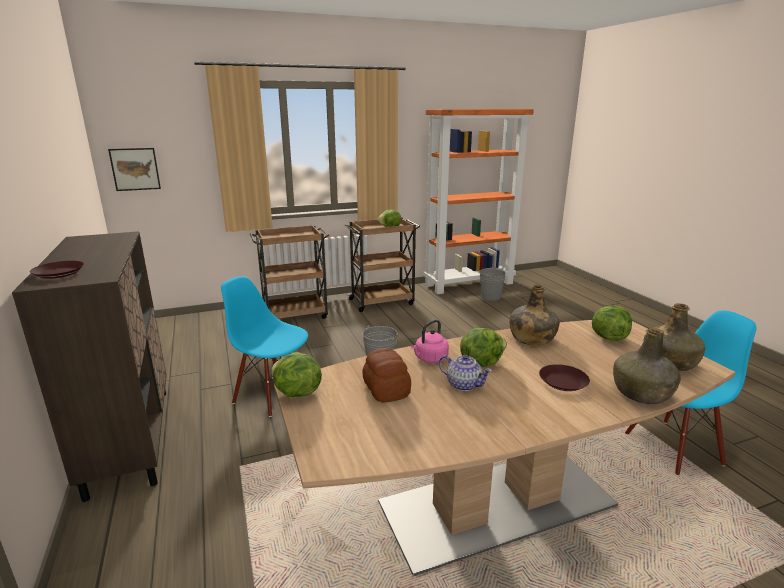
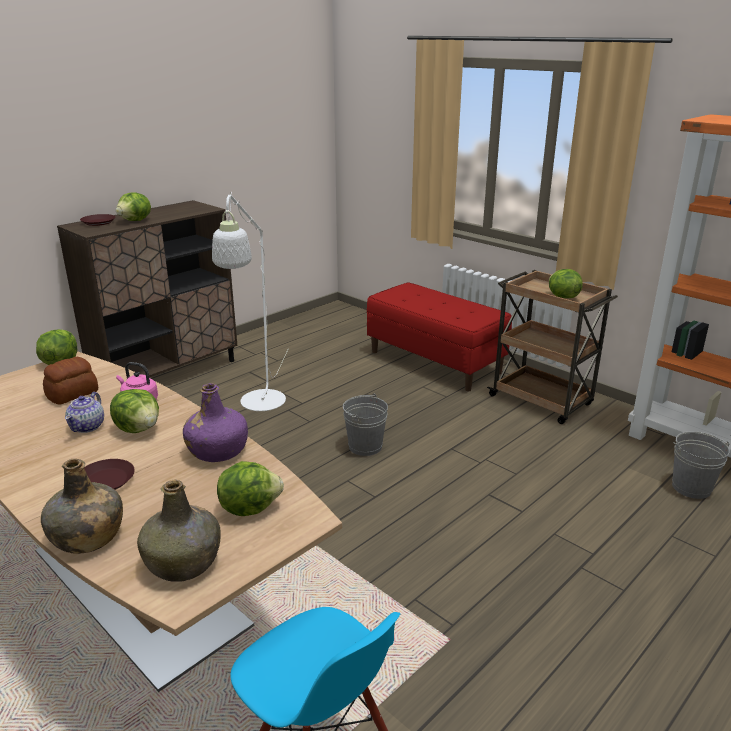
camera: 65 degrees right, 5 degrees up
picture [108,148,161,191] -> none
blue chair [221,276,308,417] -> white floor lamp [212,192,289,411]
brown cart [250,225,329,319] -> red bench [367,282,512,391]
green bottle [509,285,560,345] -> purple bottle [183,383,248,462]
none -> lettuce [116,192,151,221]

